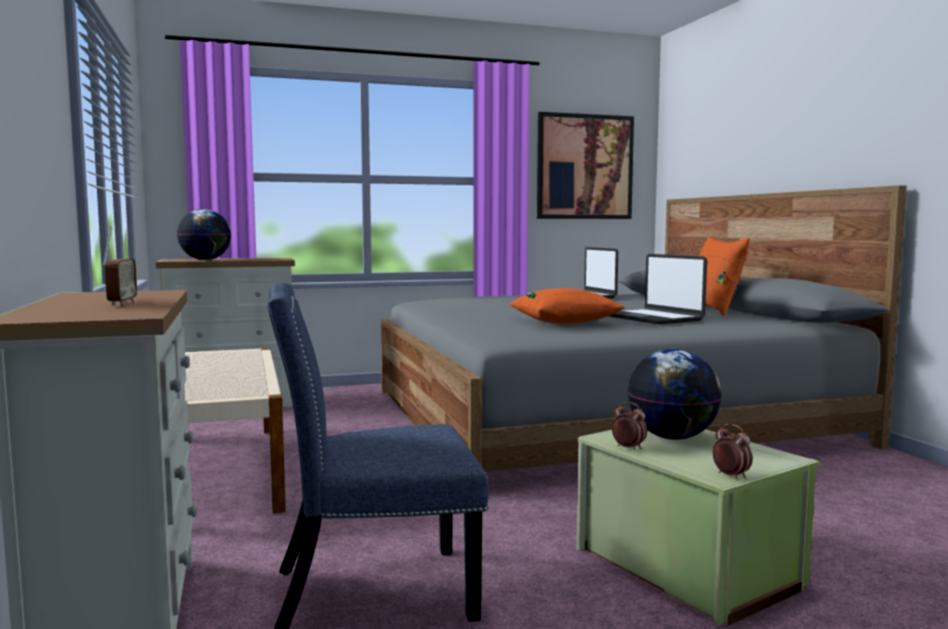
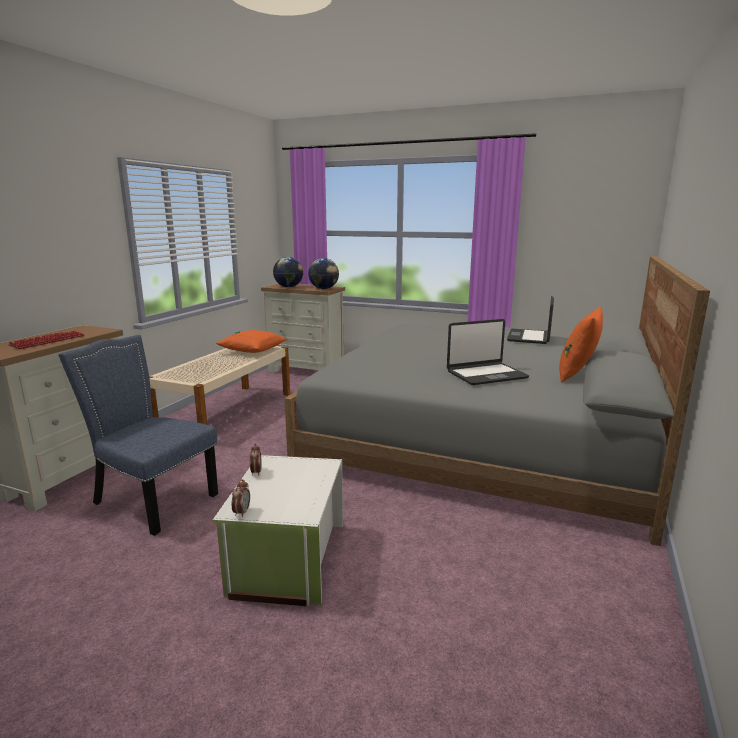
camera: 40 degrees right, 10 degrees up
radio [103,227,137,306] -> keyboard [8,331,84,349]
orange pillow [510,288,625,324] -> orange pillow moved to [216,330,287,353]
picture [537,112,634,219] -> none
green storage box [577,429,820,626] -> white storage box [213,455,343,606]
laptop [609,254,707,325] -> laptop turned 120 degrees counterclockwise [447,319,529,385]
globe [628,349,722,439] -> globe moved to [308,258,339,289]

